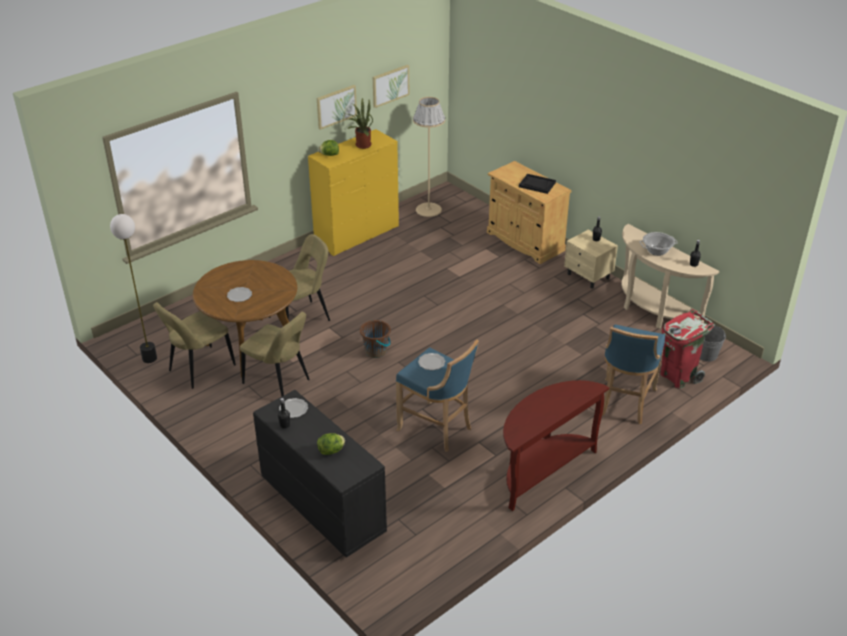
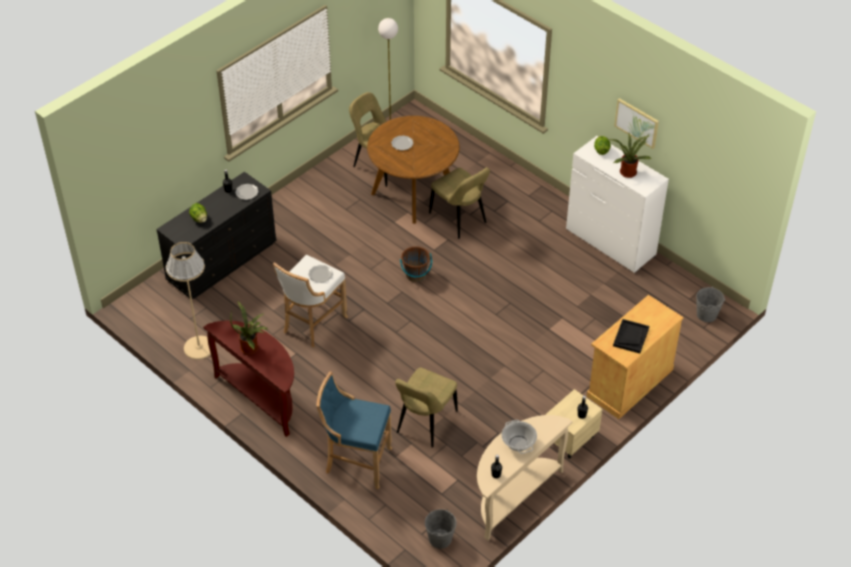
camera: 85 degrees right, 10 degrees up
beige chair [240,312,310,396] -> beige chair moved to [395,367,458,448]
yellow dresser [308,129,399,256] -> white dresser [566,136,669,273]
picture [373,65,409,108] -> none
blue stool [396,339,479,452] -> white stool [273,255,348,347]
beige floor lamp [413,97,445,217] -> beige floor lamp moved to [166,242,211,360]
red trash can [661,309,715,389] -> none
none -> potted plant [230,301,268,355]
none -> grey bucket [696,286,725,322]

